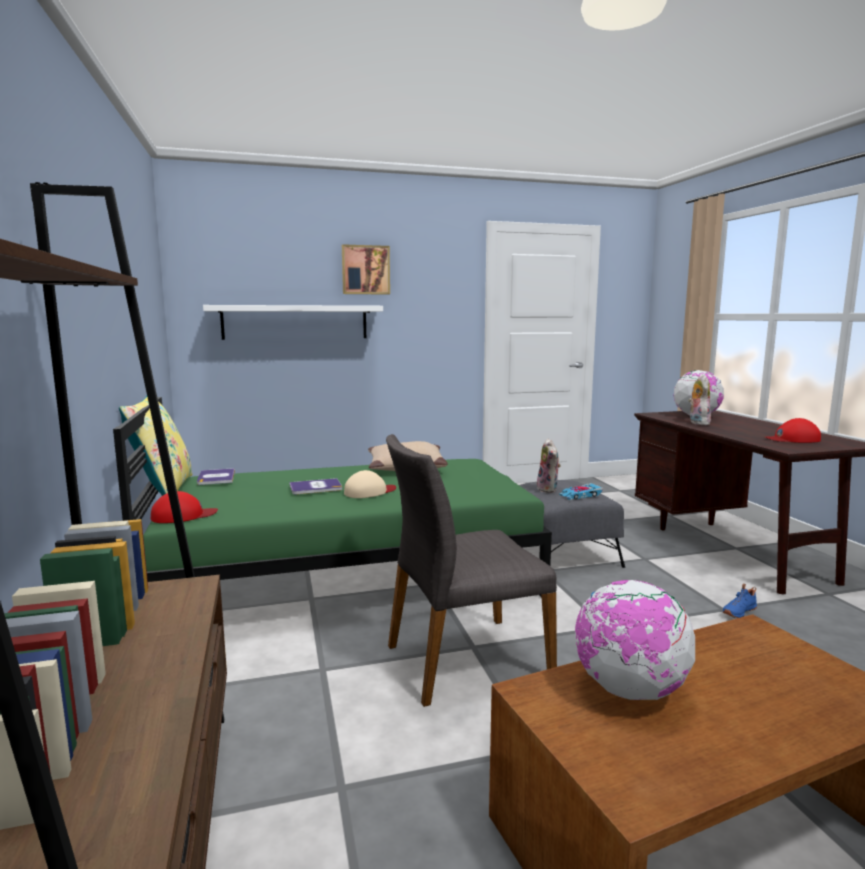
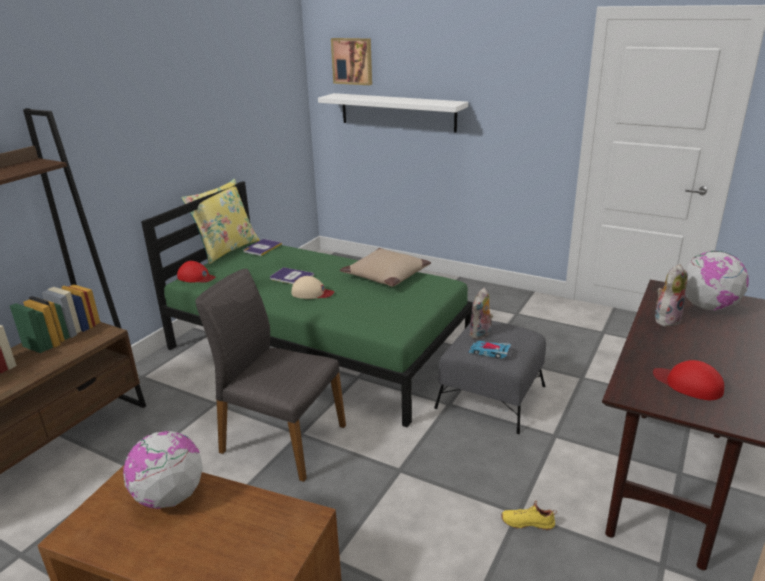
camera: 45 degrees right, 15 degrees up
picture [342,244,390,295] -> picture moved to [331,38,372,85]
blue shoe [723,584,757,618] -> yellow shoe [501,501,557,530]

